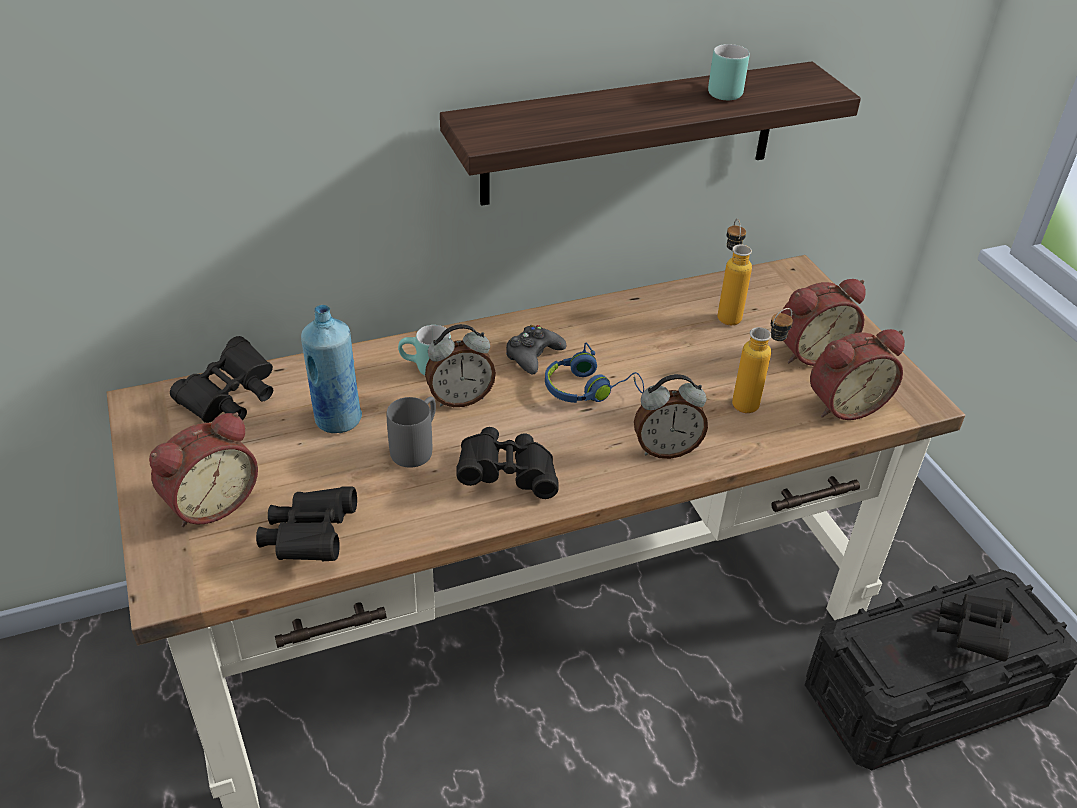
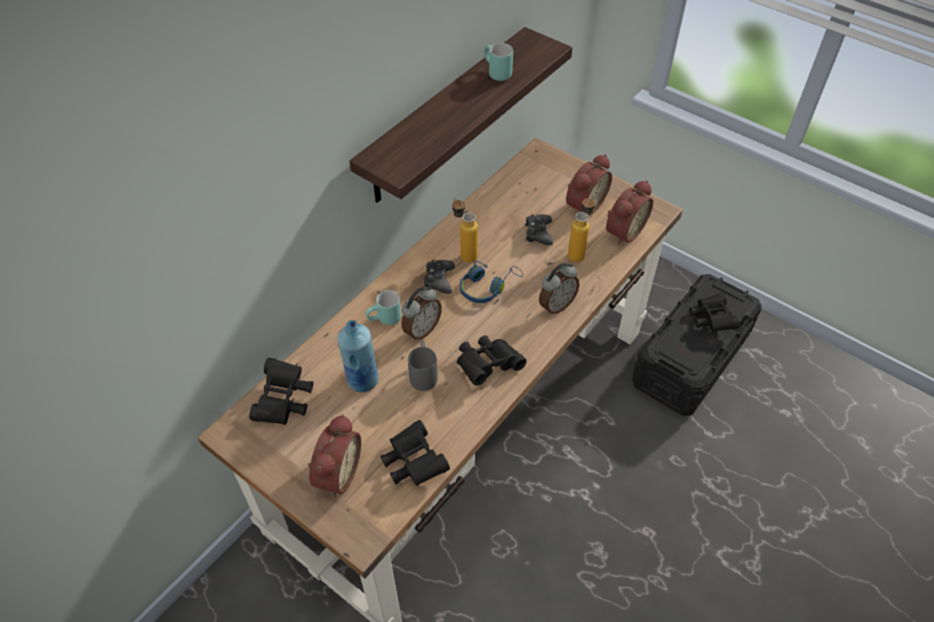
camera: 30 degrees left, 10 degrees up
bottle [717,219,752,325] -> bottle moved to [452,197,478,263]
none -> black game controller [525,214,553,245]

